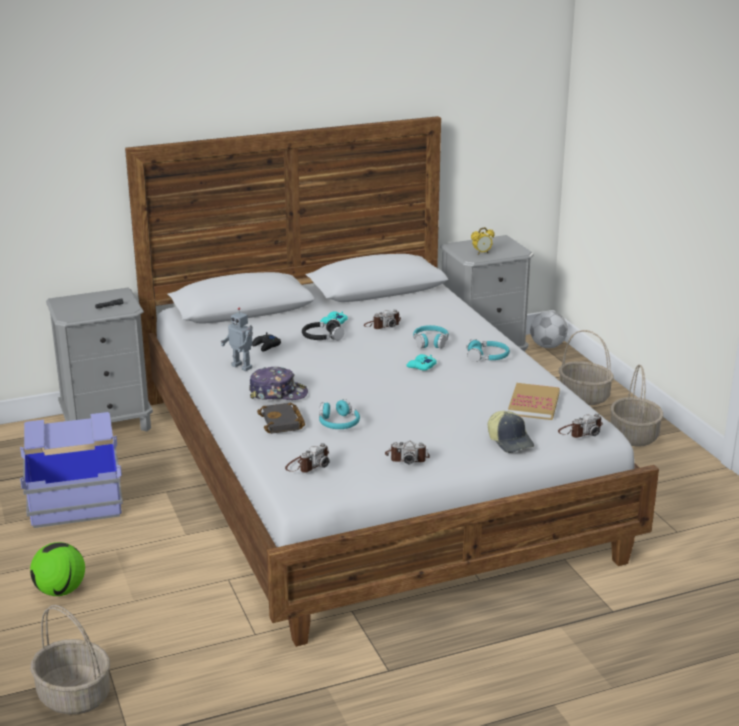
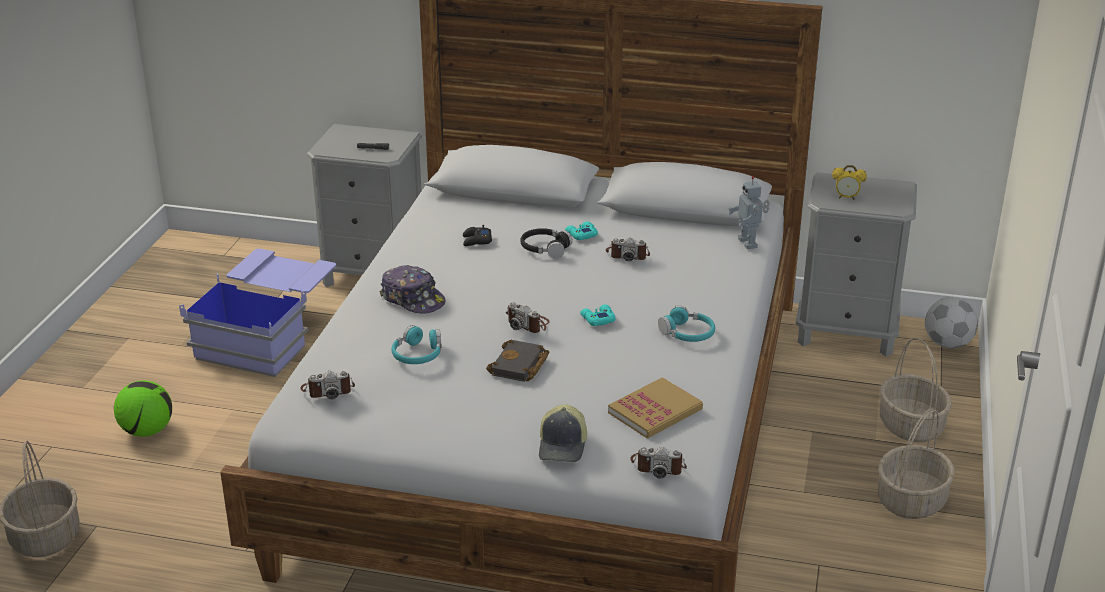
camera: 35 degrees right, 5 degrees up
toy robot [221,308,253,371] -> toy robot moved to [728,176,770,249]
black book [257,402,305,434] -> black book moved to [486,340,549,382]
camera [385,441,430,464] -> camera moved to [506,302,550,333]
turquoise headphones [413,325,449,349] -> none

